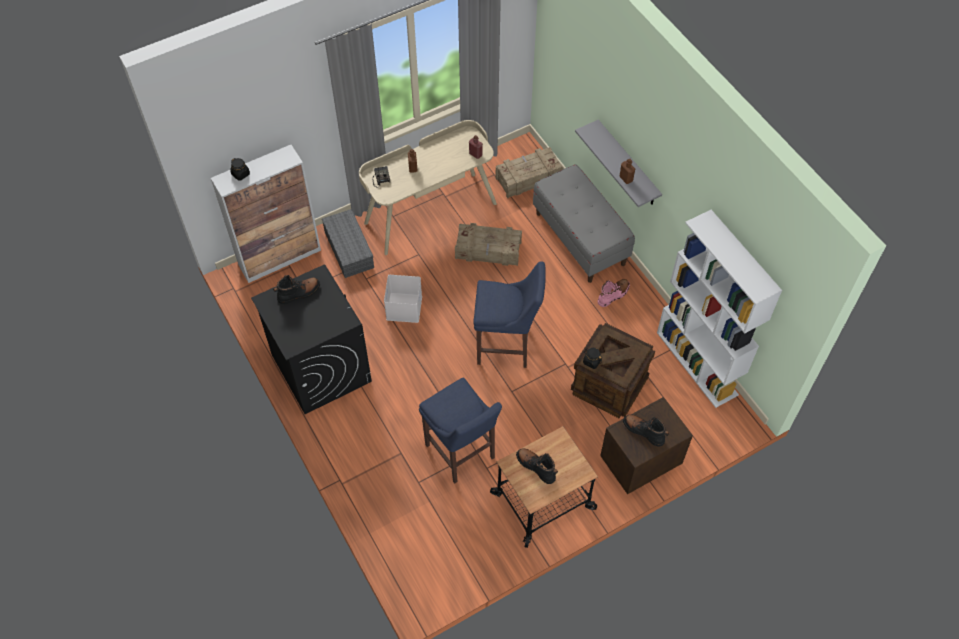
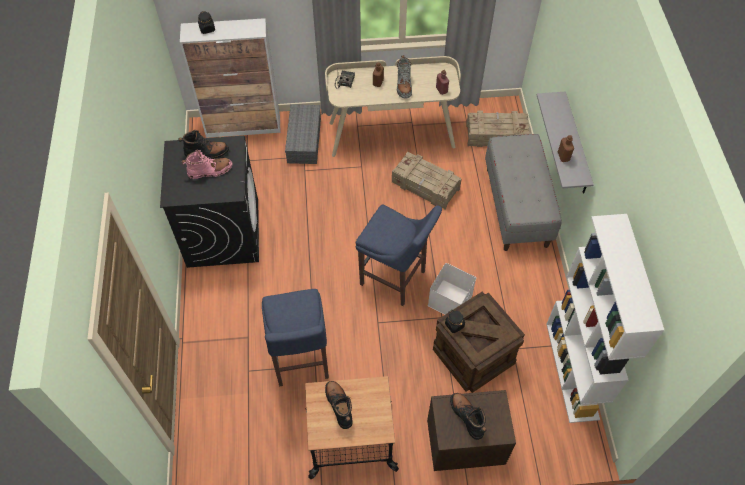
camera: 25 degrees right, 0 degrees up
white storage box [384,275,422,323] -> white storage box moved to [428,263,476,315]
pink boot [598,279,630,307] -> pink boot moved to [182,150,232,179]
none -> grey boot [397,55,412,98]

